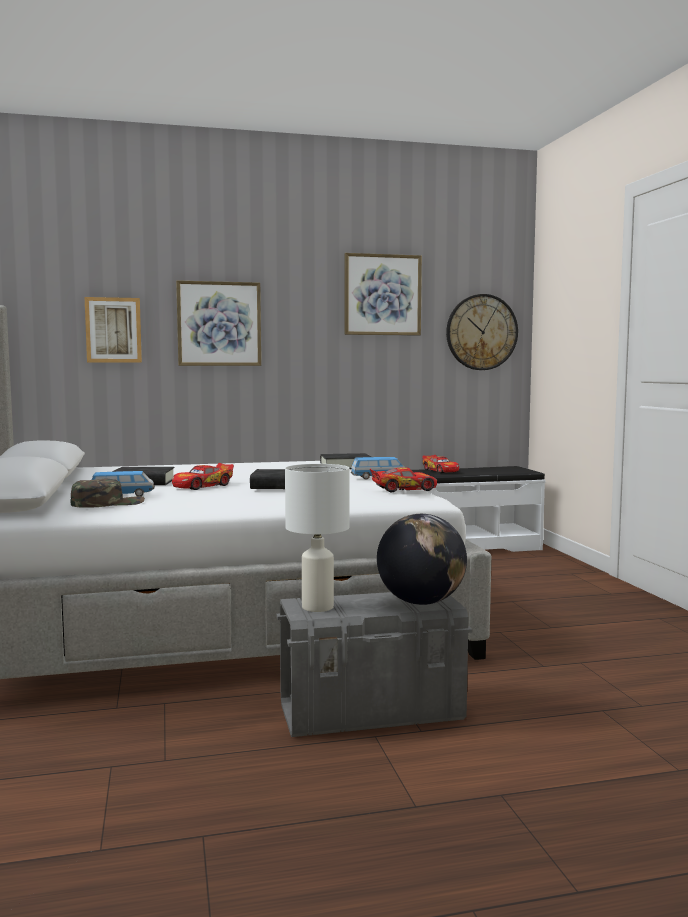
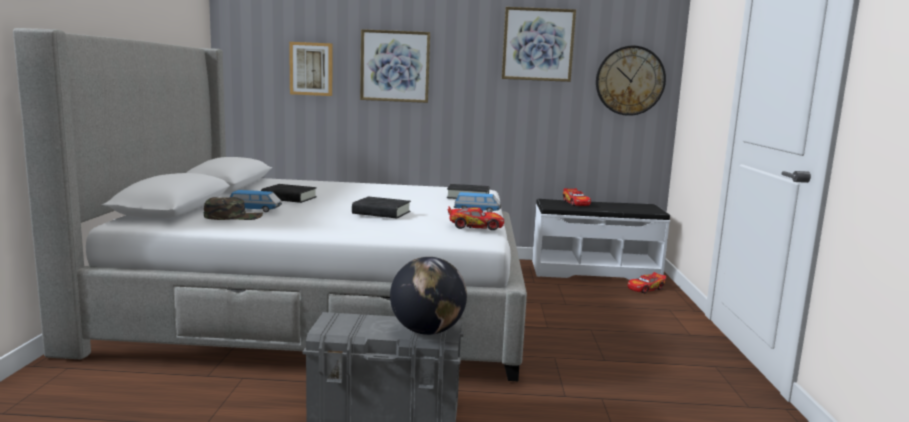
camera: 15 degrees right, 5 degrees up
toy car [172,463,234,490] -> toy car moved to [628,272,666,293]
white table lamp [285,464,350,612] -> none

